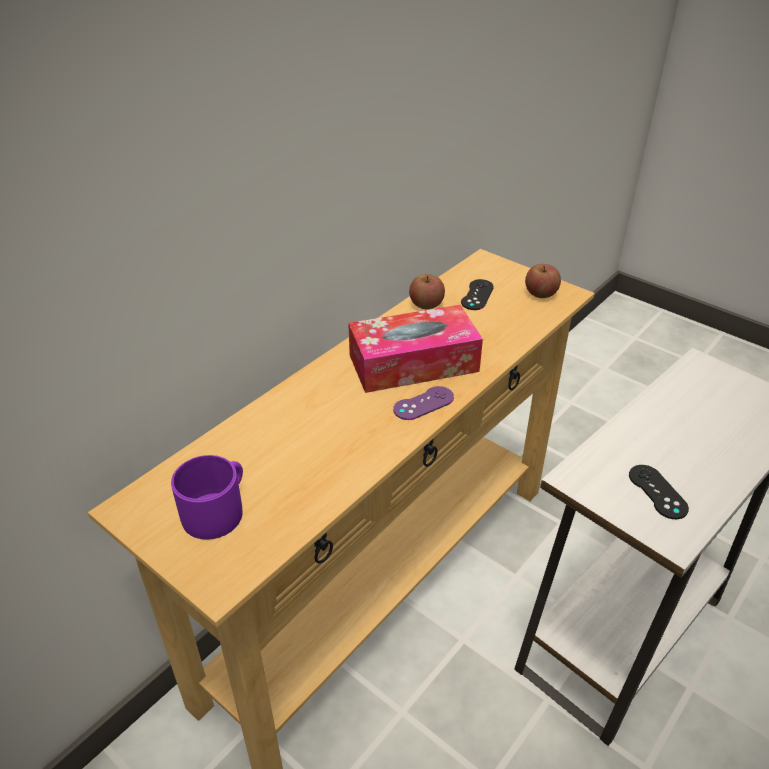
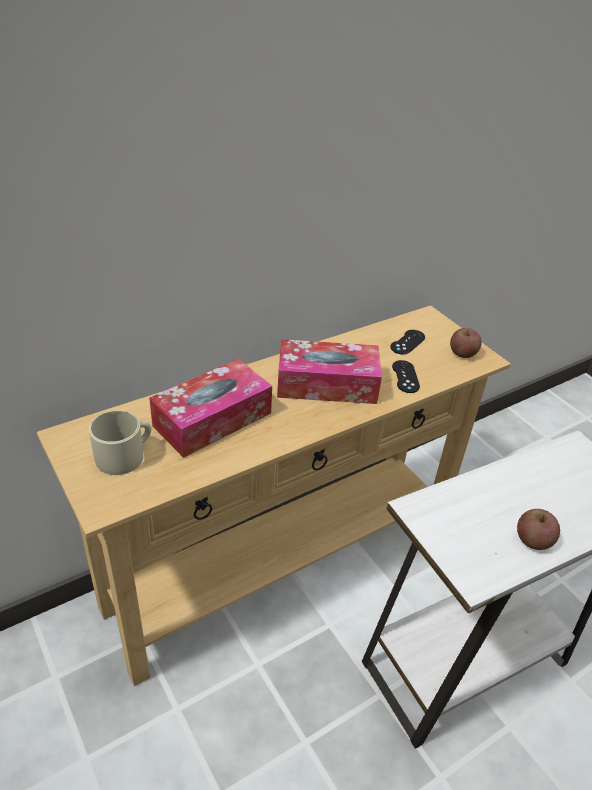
camera: 15 degrees right, 0 degrees up
purple mug [171,455,243,540] -> beige mug [89,410,151,475]
purple game controller [393,386,454,420] -> none
apple [409,274,445,309] -> apple moved to [517,509,560,550]
black game controller [629,465,689,519] -> black game controller moved to [392,360,420,393]
none -> tissue box [149,359,272,458]

